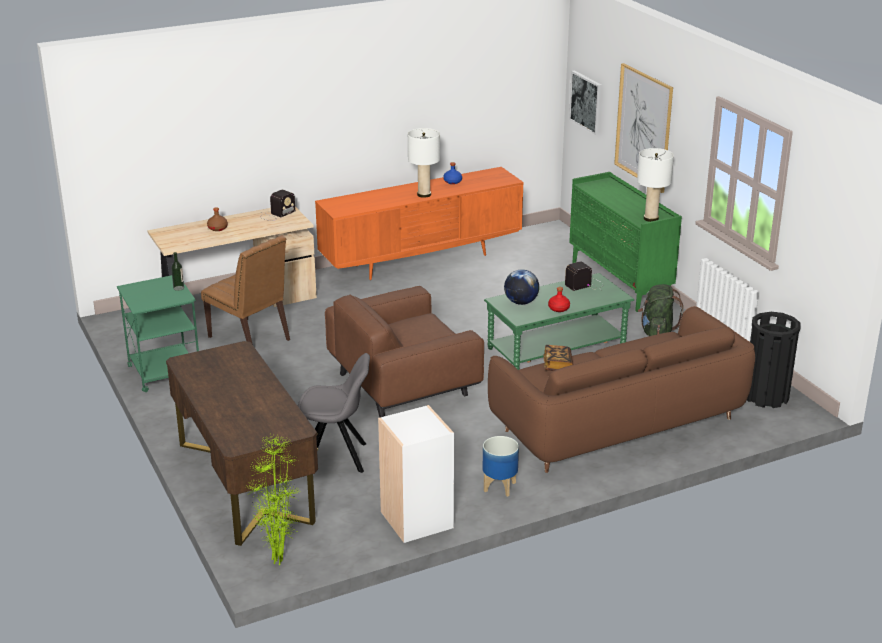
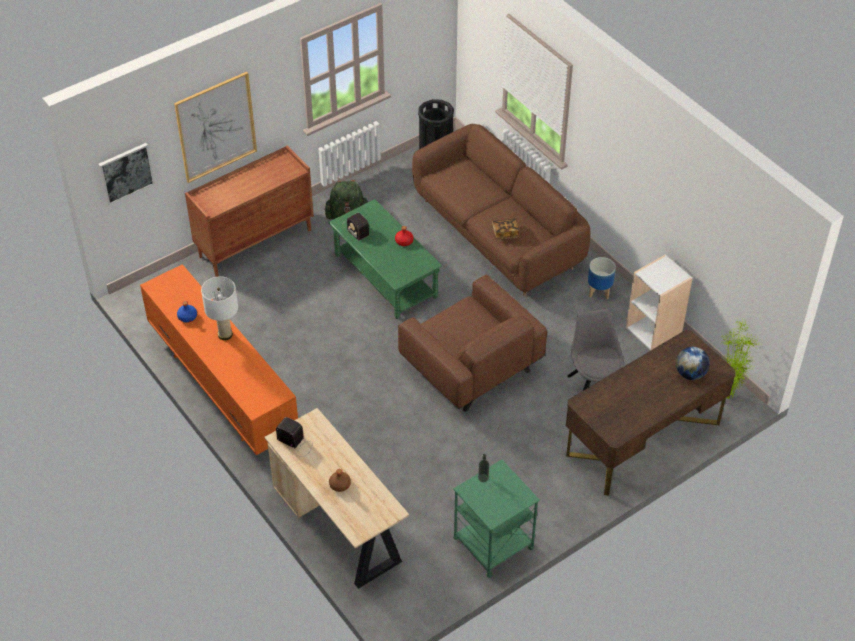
camera: 100 degrees left, 20 degrees up
brown chair [201,235,290,345] -> none
globe [504,269,539,305] -> globe moved to [676,347,710,380]
green cabinet [569,172,682,312] -> brown cabinet [185,145,314,277]
white table lamp [637,148,674,222] -> none

